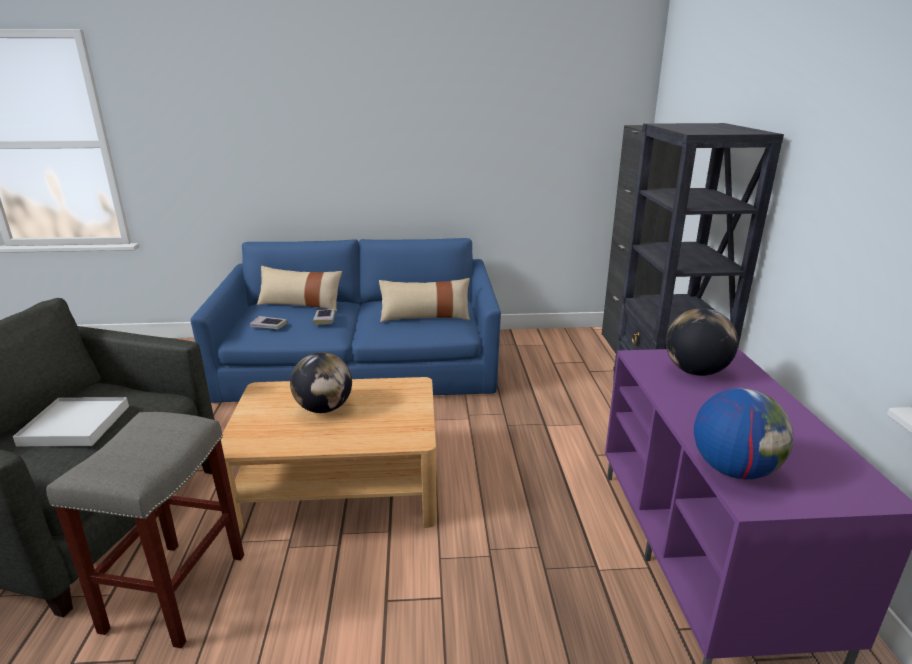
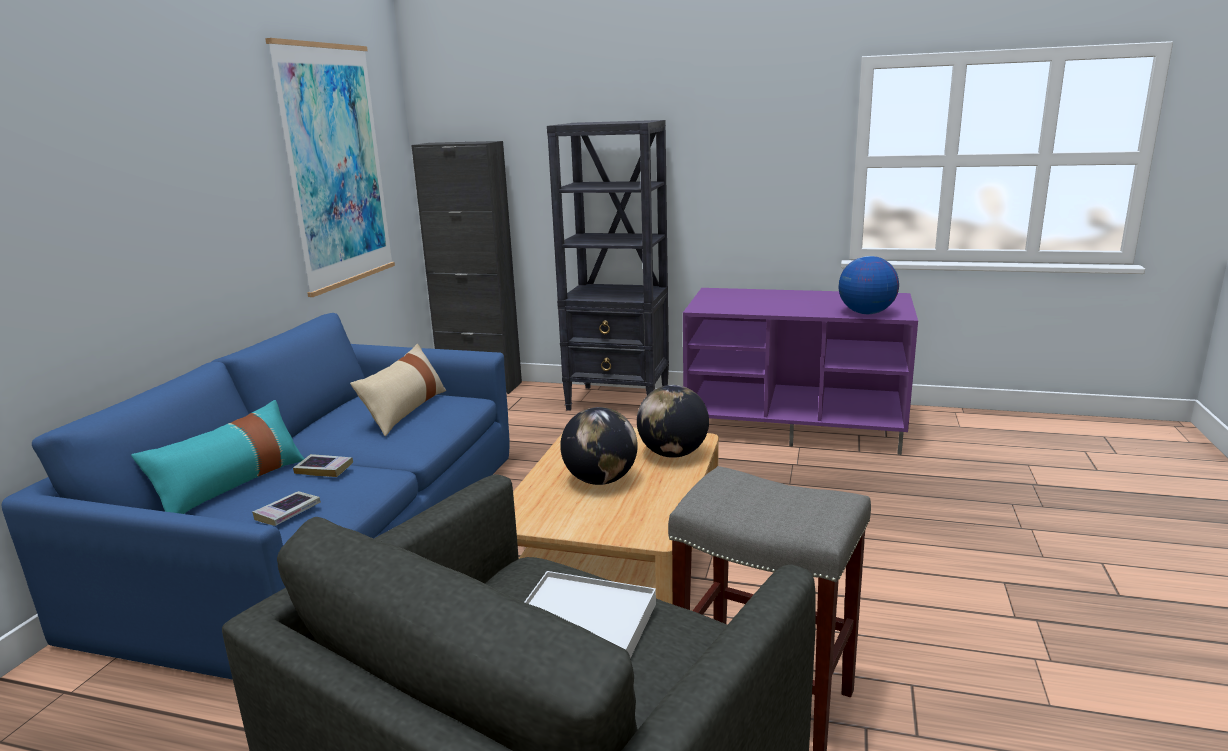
camera: 70 degrees left, 5 degrees down
beige pillow [257,266,342,311] -> turquoise pillow [131,400,305,514]
globe [666,308,738,376] -> globe moved to [637,385,709,458]
none -> picture [265,38,395,297]

